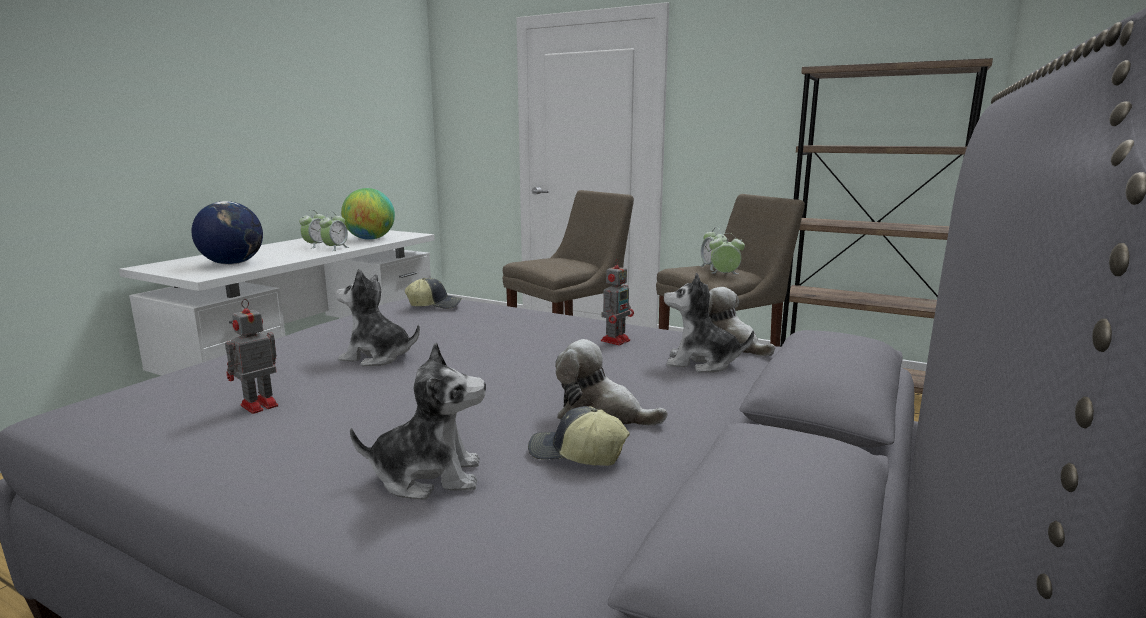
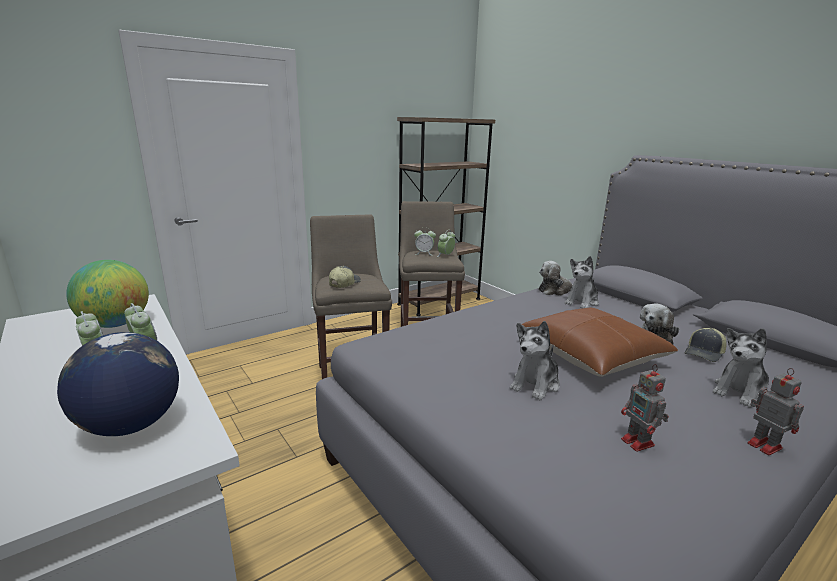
camera: 65 degrees left, 5 degrees up
plush toy [350,342,486,500] -> plush toy turned 150 degrees counterclockwise [713,328,769,408]
cap [405,278,462,309] -> cap moved to [329,266,361,288]
toy robot [601,258,634,345] -> toy robot moved to [747,368,804,456]
none -> brown pillow [522,307,678,377]

